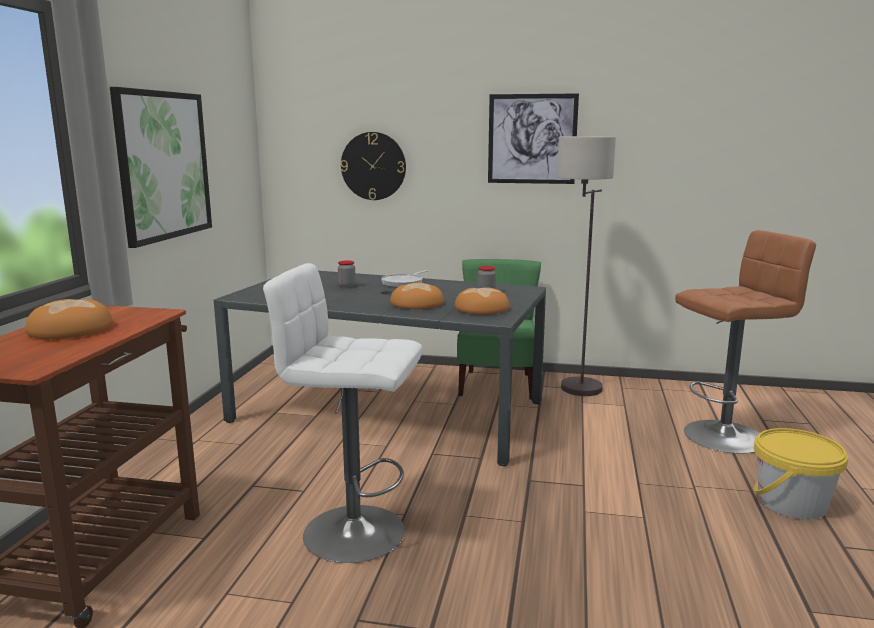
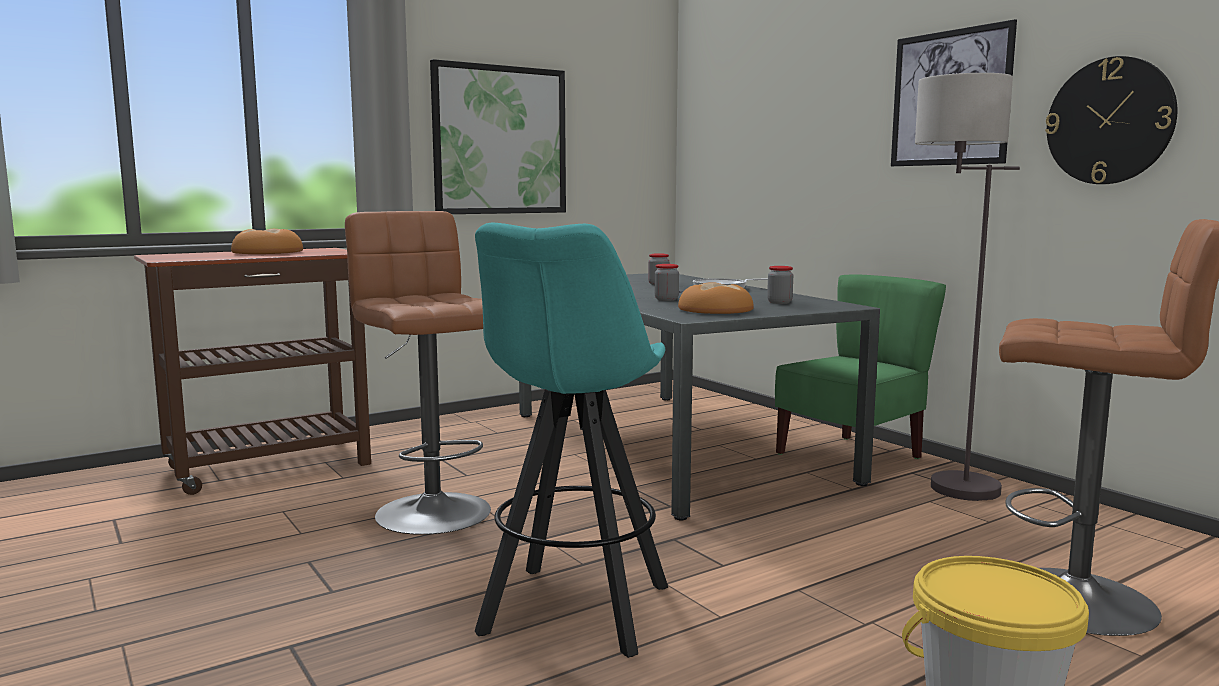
camera: 45 degrees right, 5 degrees down
white stool [263,263,423,563] -> brown stool [345,211,491,535]
wall clock [341,132,406,200] -> wall clock moved to [1045,56,1178,184]
bread [390,283,444,309] -> jar [654,264,679,301]
none -> turquoise stool [475,223,668,658]

